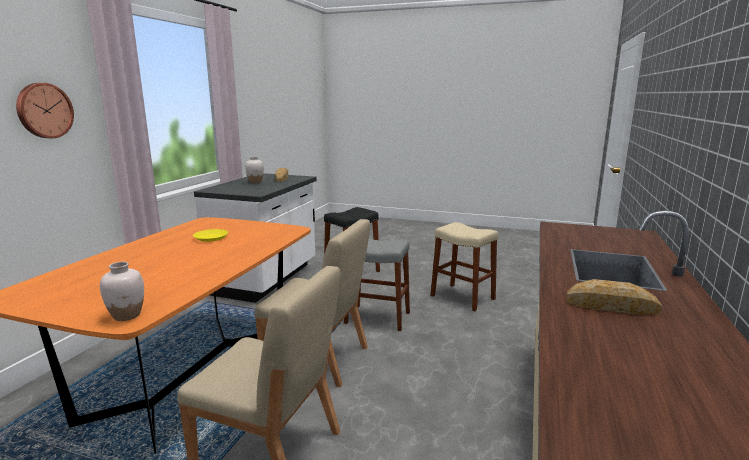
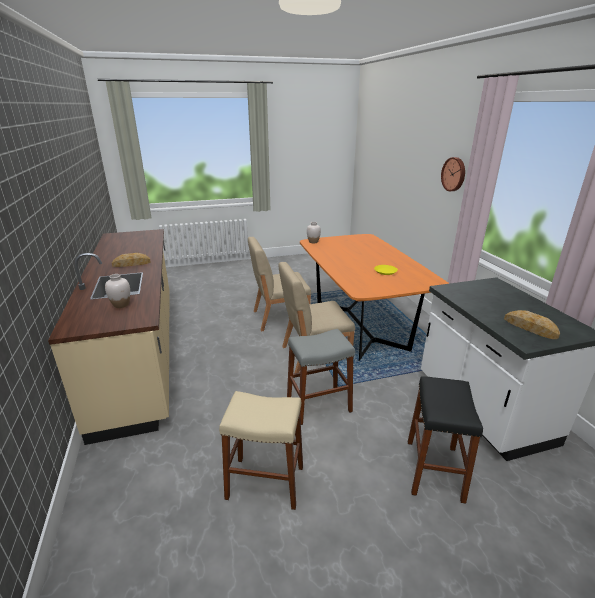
camera: 145 degrees right, 10 degrees up
white vase [245,156,264,183] -> white vase moved to [105,274,130,308]

